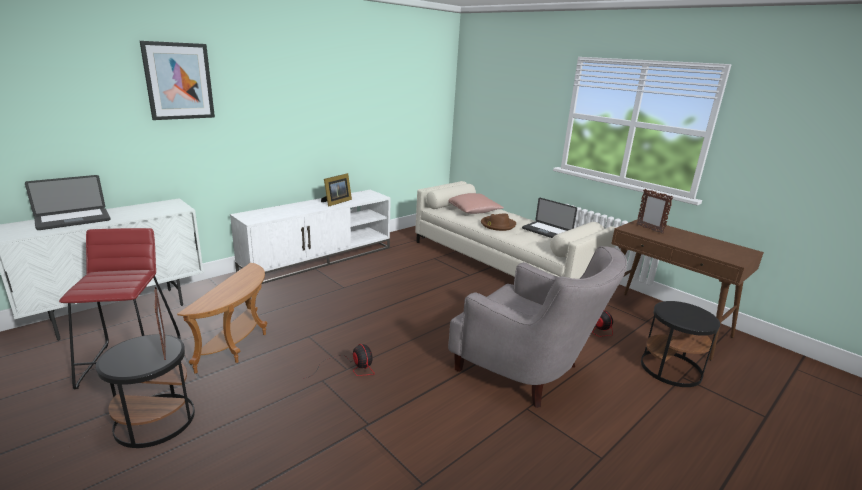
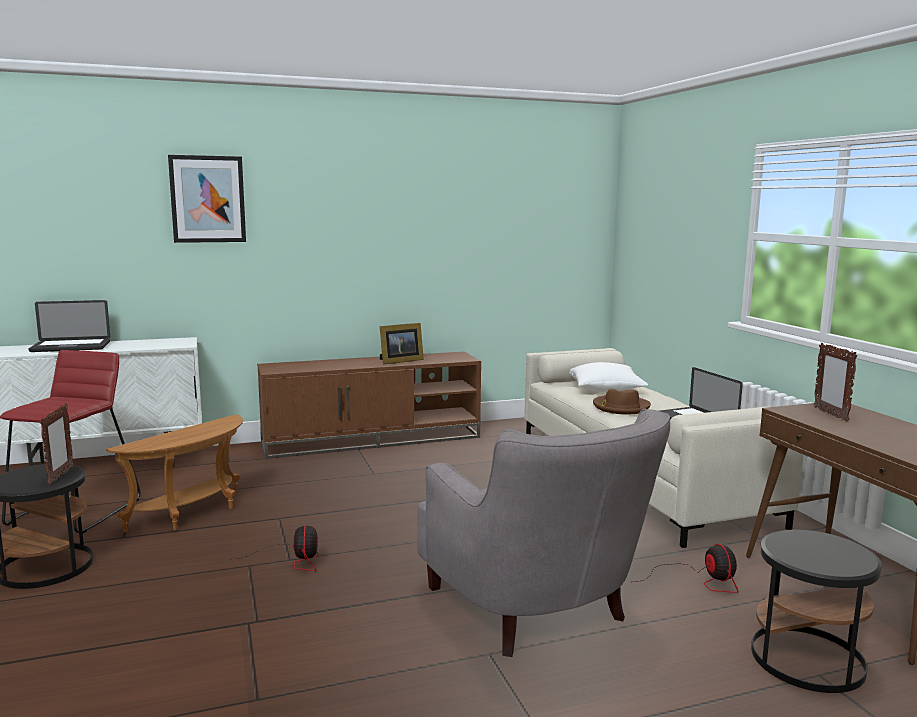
camera: 25 degrees right, 10 degrees down
white tv stand [230,190,391,284] -> brown tv stand [257,351,481,459]
pink pillow [448,193,504,214] -> white pillow [569,362,648,392]

